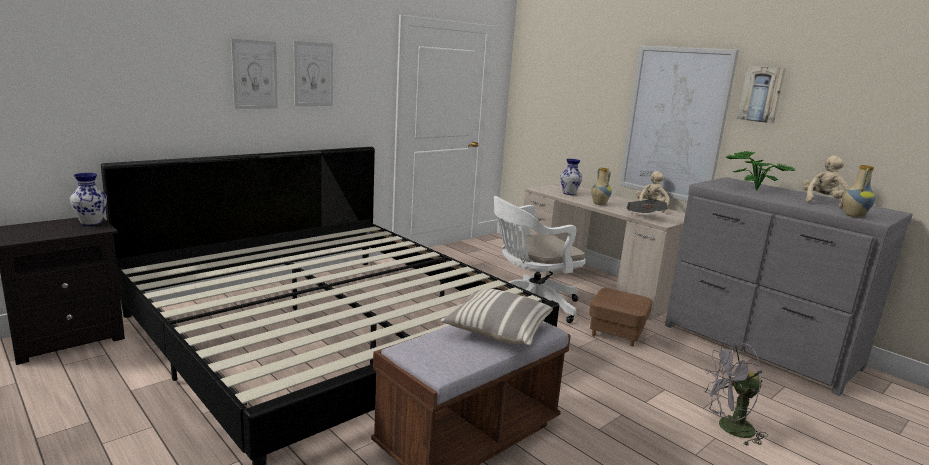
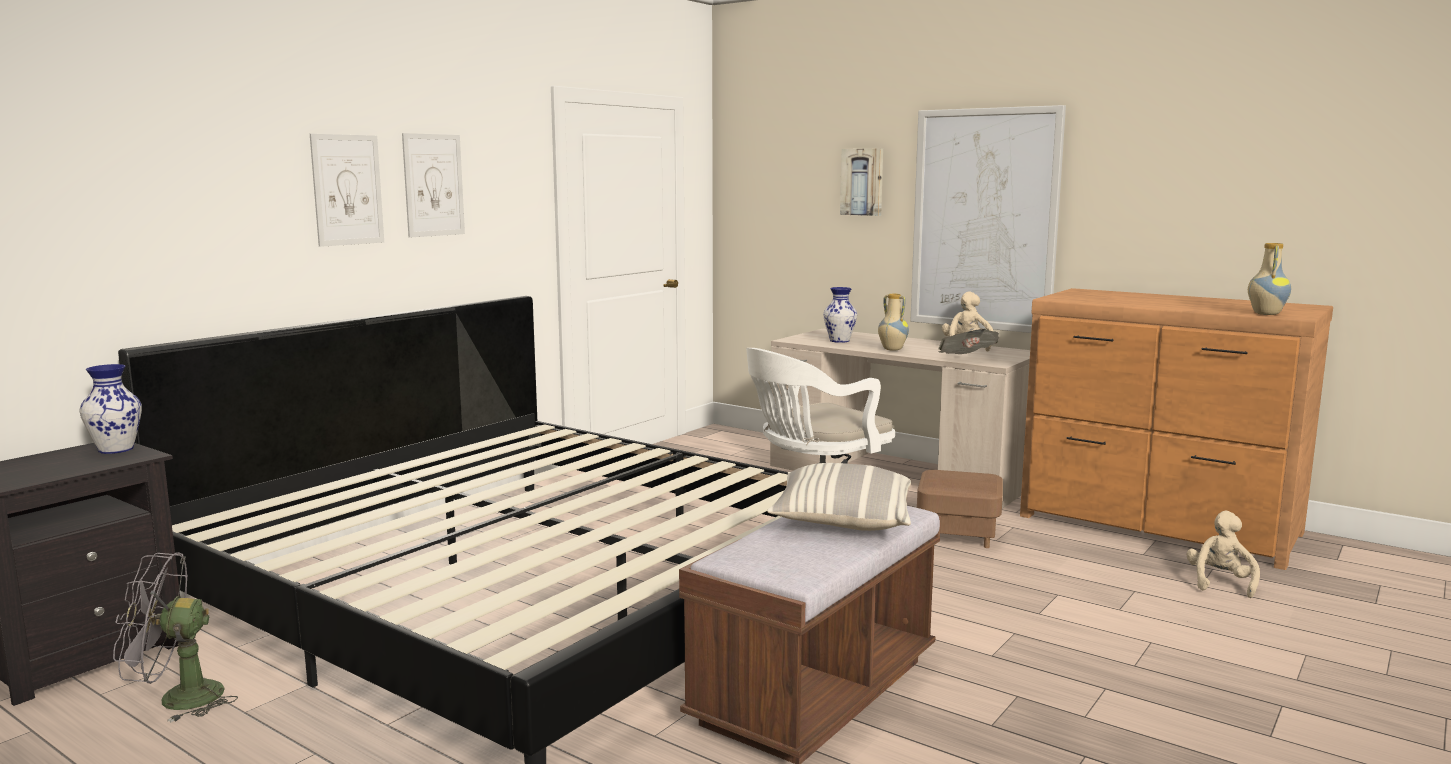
camera: 10 degrees left, 5 degrees down
grey dresser [665,177,912,396] -> brown dresser [1020,288,1333,570]
grey fan [704,341,768,447] -> grey fan moved to [113,552,238,723]
potted plant [726,151,795,190] -> none
picture [737,66,786,124] -> picture moved to [840,149,883,216]
beige plush toy [803,155,849,209] -> beige plush toy moved to [1186,511,1260,598]

